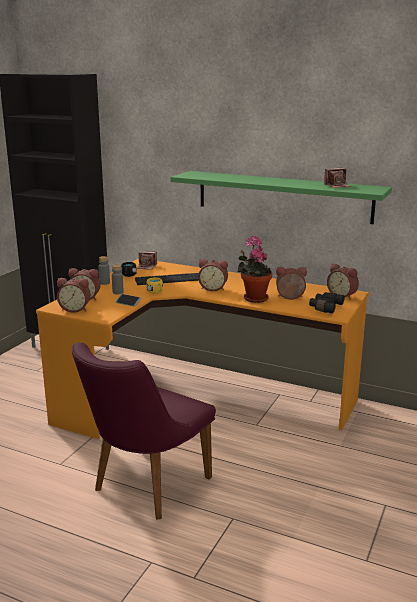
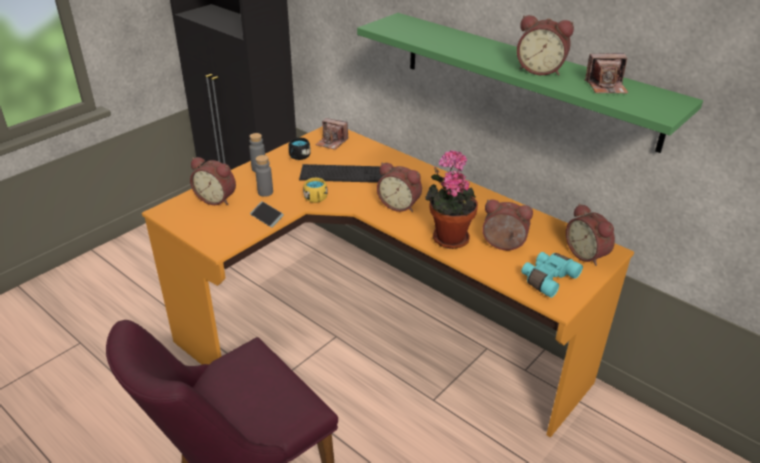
camera: 15 degrees right, 15 degrees up
alarm clock [57,278,91,313] -> alarm clock moved to [517,15,574,76]
black binoculars [309,292,345,313] -> turquoise binoculars [521,252,583,298]

